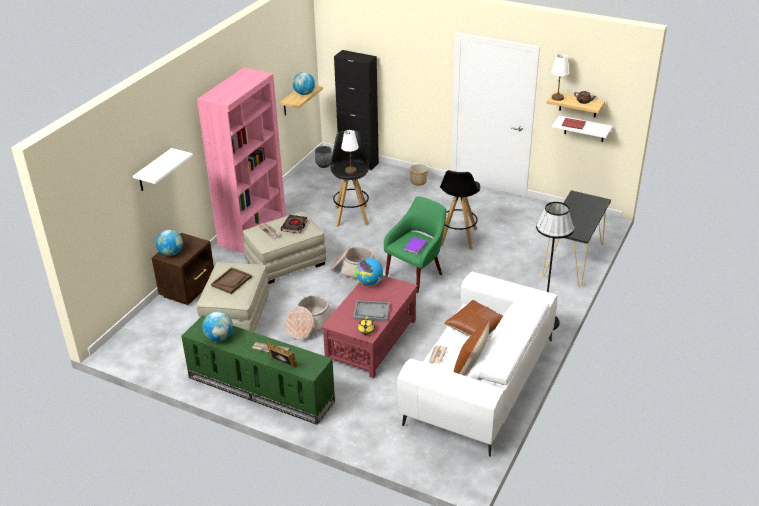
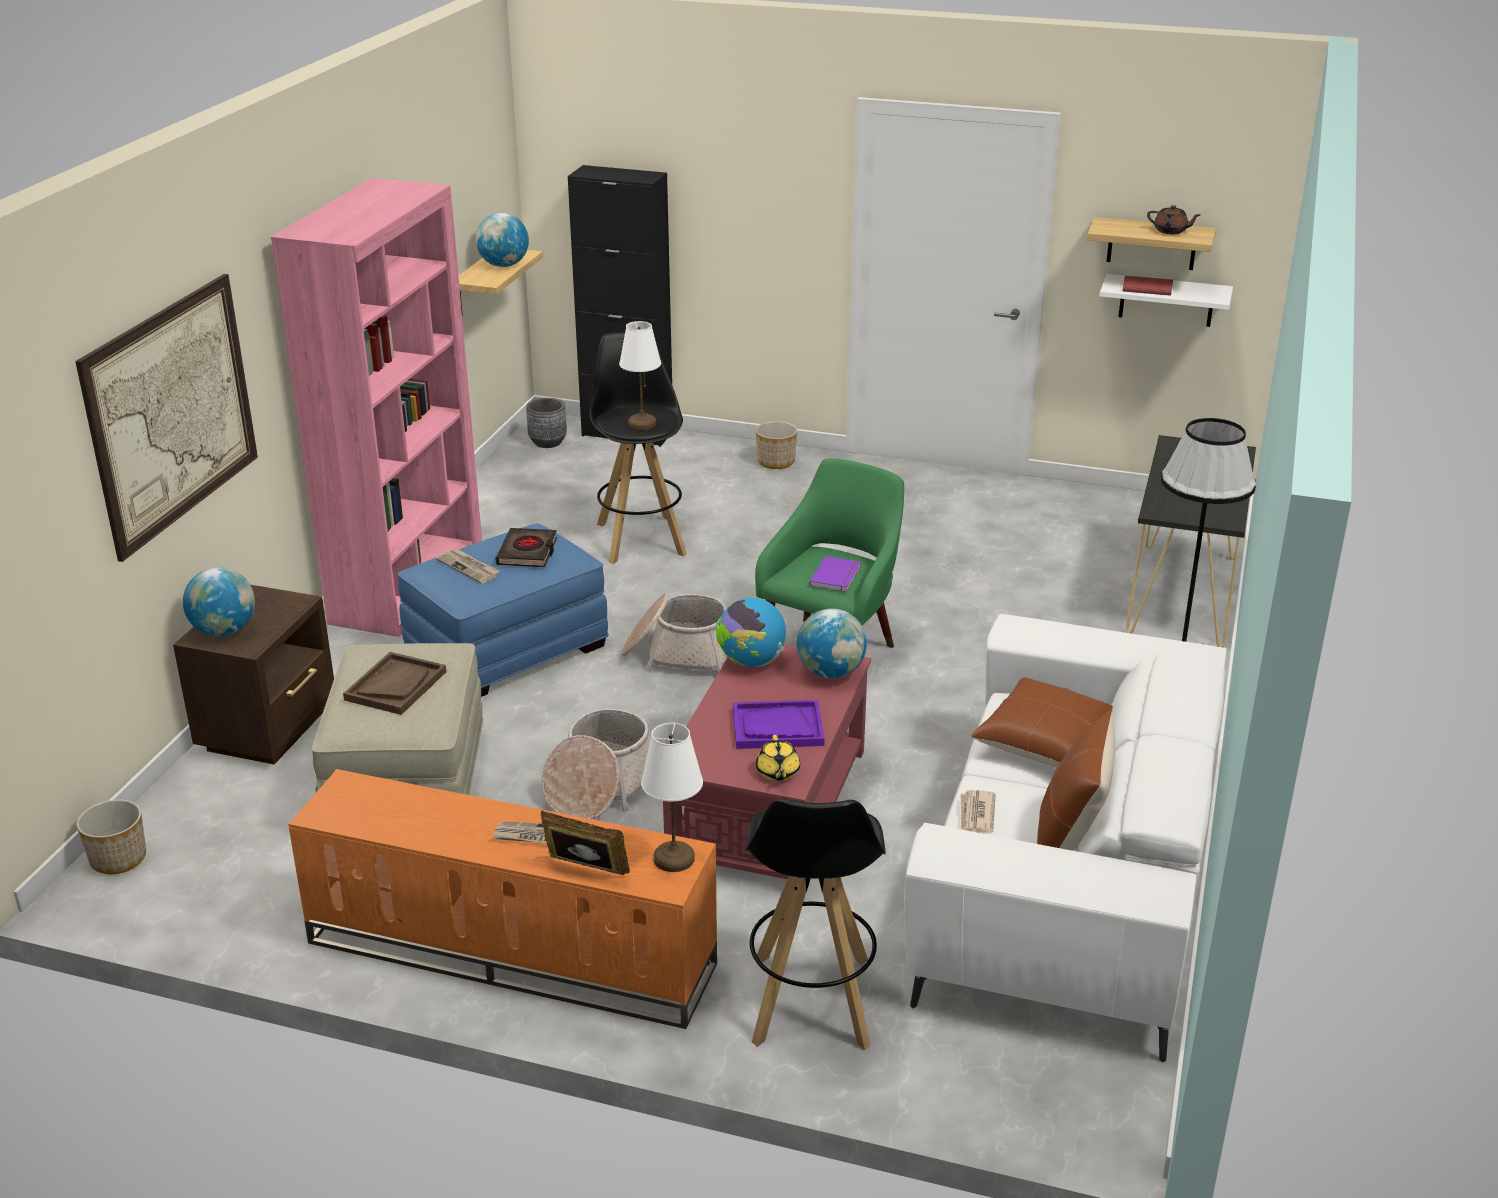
camera: 10 degrees left, 5 degrees down
white shelf [133,148,193,191] -> picture [75,274,258,562]
green tv stand [181,315,335,425] -> orange tv stand [288,769,717,1029]
globe [203,311,233,341] -> globe moved to [797,608,867,679]
beige ottoman [243,212,327,284] -> blue ottoman [398,523,609,697]
grey tray [353,301,390,322] -> purple tray [733,700,825,749]
black stool [440,170,480,250] -> black stool moved to [745,798,886,1050]
white table lamp [551,54,570,101] -> white table lamp moved to [641,723,703,872]
none -> planter [76,799,146,874]

